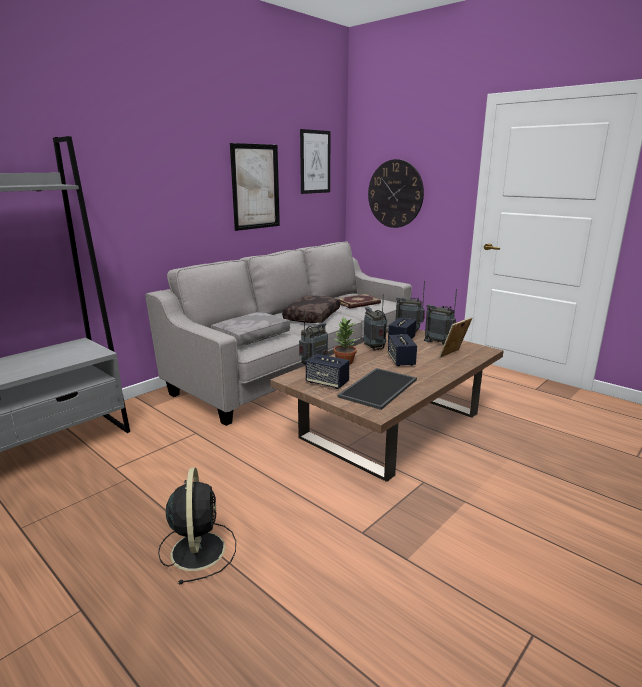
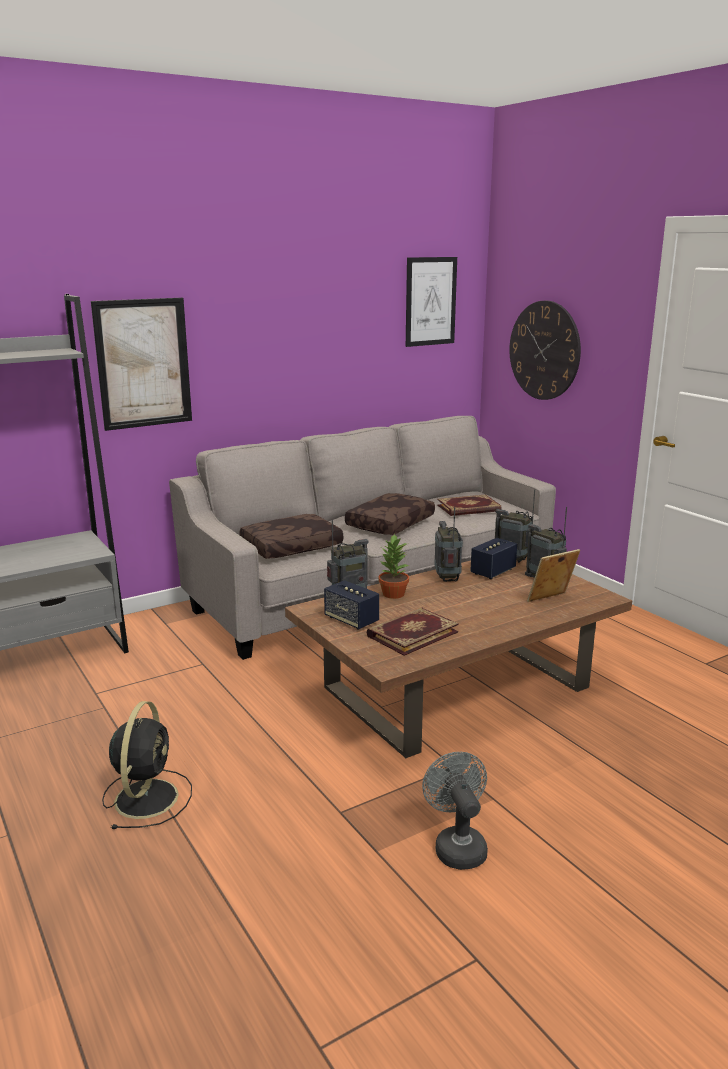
camera: 15 degrees right, 0 degrees up
grey pillow [211,312,290,346] -> brown pillow [240,514,343,559]
picture [230,143,280,231] -> picture moved to [91,298,192,431]
tray [337,368,417,410] -> book [366,608,459,656]
speaker [388,334,417,366] -> none
none -> grey fan [422,752,488,870]

